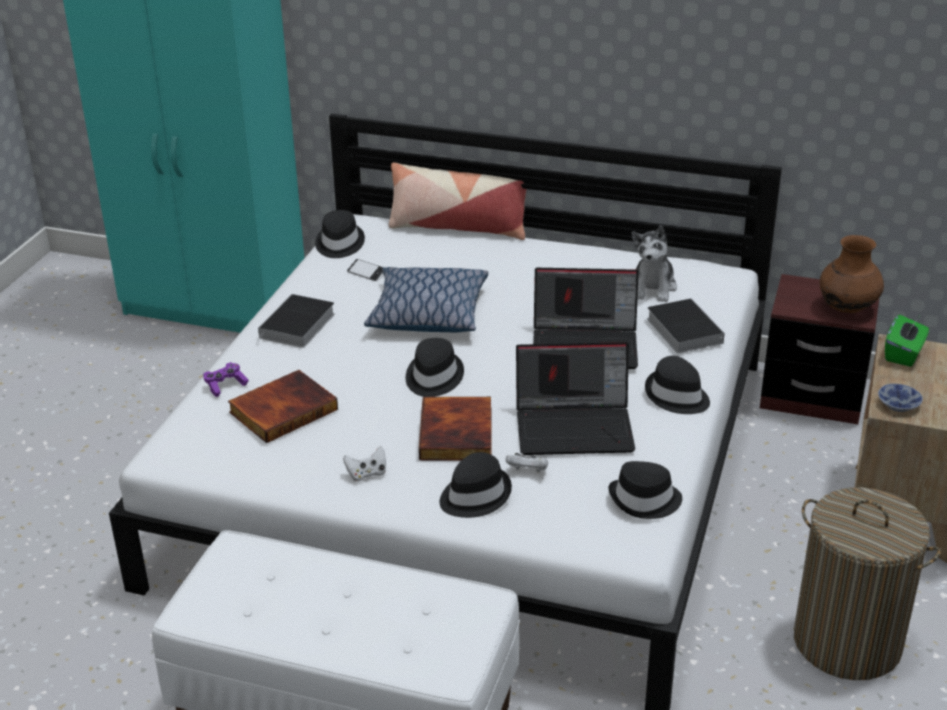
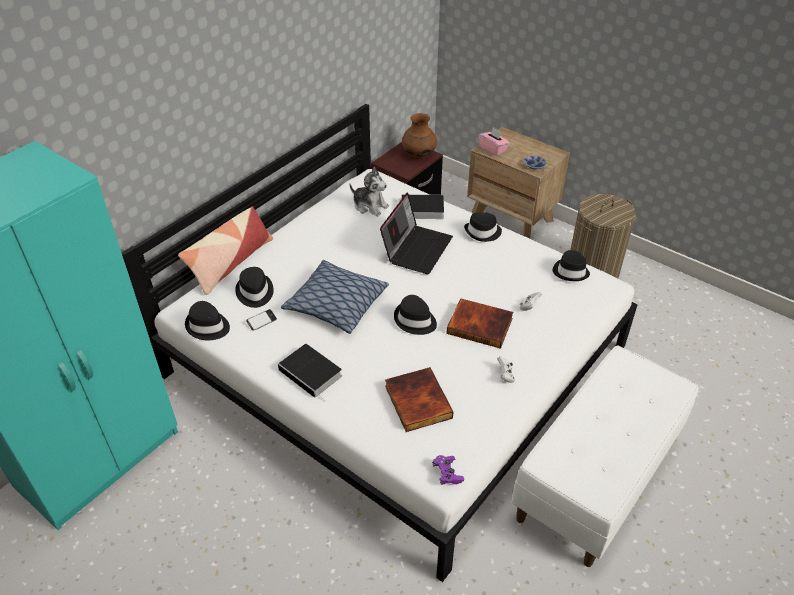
camera: 70 degrees left, 10 degrees up
purple game controller [203,362,249,397] -> purple game controller moved to [432,455,464,485]
black hat [440,452,512,518] -> black hat moved to [235,267,274,308]
laptop [516,342,635,455] -> none
green tissue box [885,315,929,367] -> pink tissue box [479,128,510,156]

